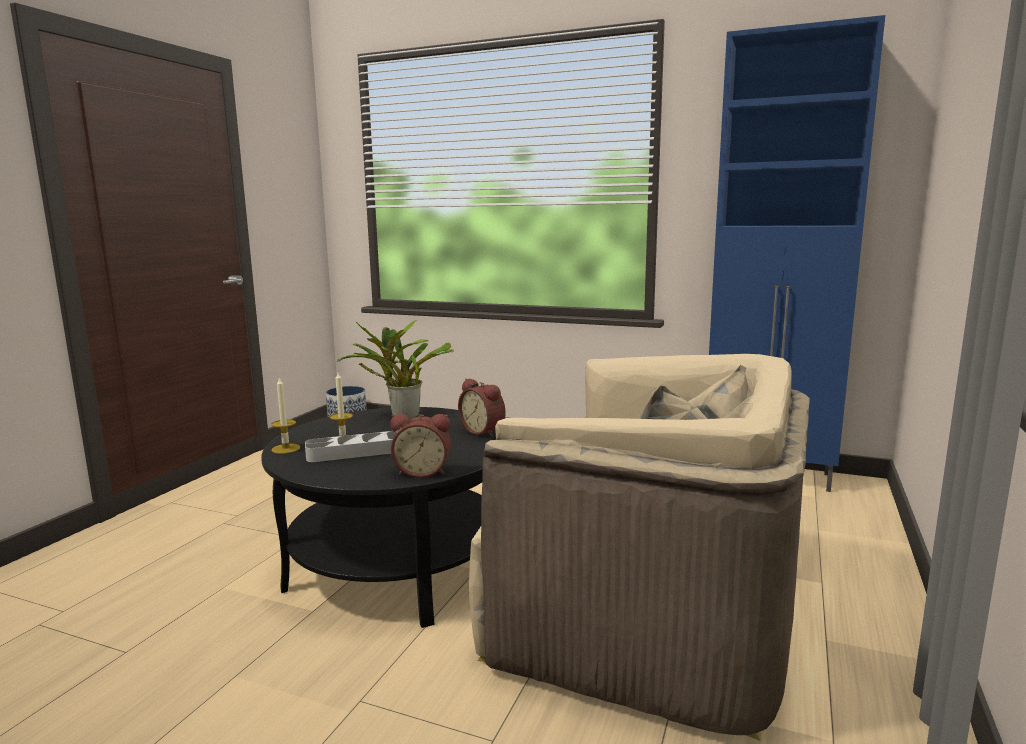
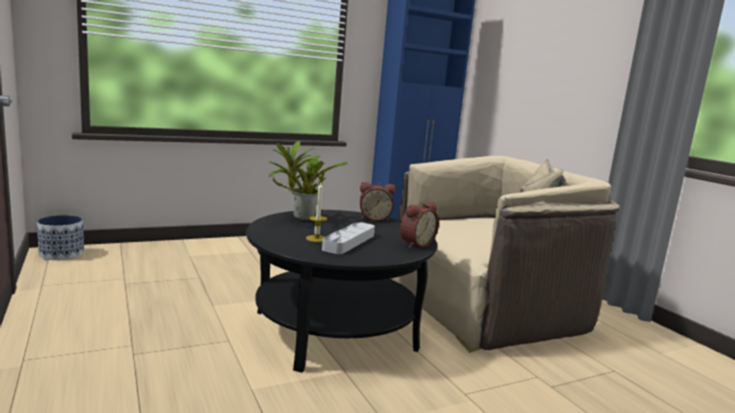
camera: 50 degrees left, 0 degrees up
candle [271,376,300,454] -> none

